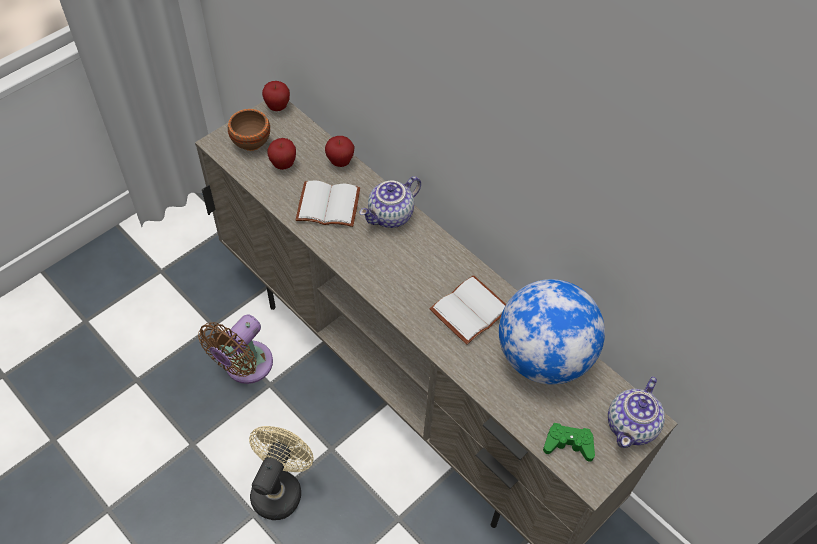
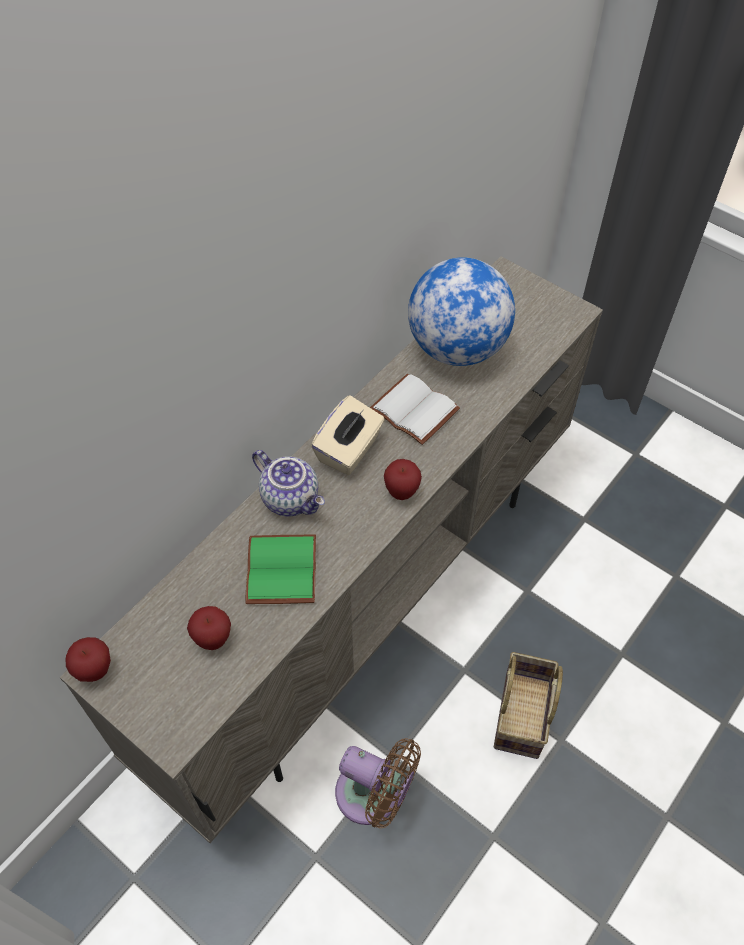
camera: 95 degrees left, 0 degrees up
brown bowl [228,109,270,151] -> none
beige fan [249,426,314,520] -> basket [494,652,563,759]
white book [296,181,360,227] -> green book [245,535,316,604]
apple [325,136,354,167] -> apple moved to [384,459,422,500]
green game controller [543,423,595,462] -> none
teapot [608,376,665,448] -> none
none -> beige tissue box [311,395,385,475]

